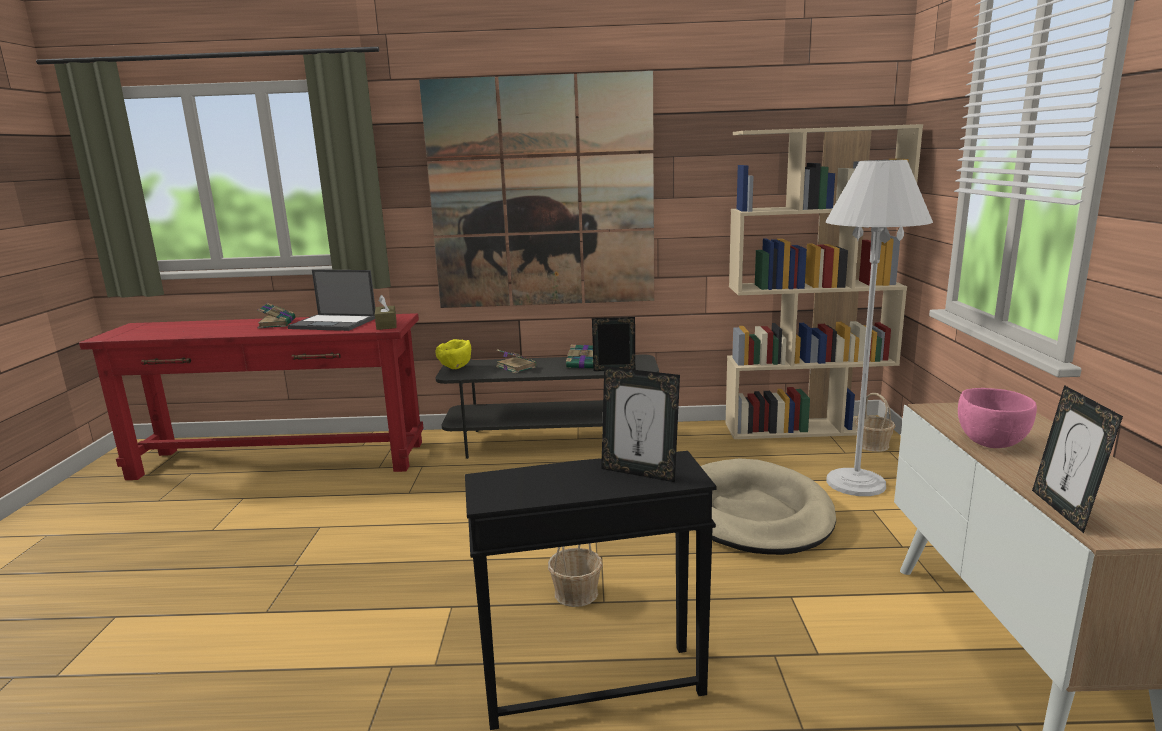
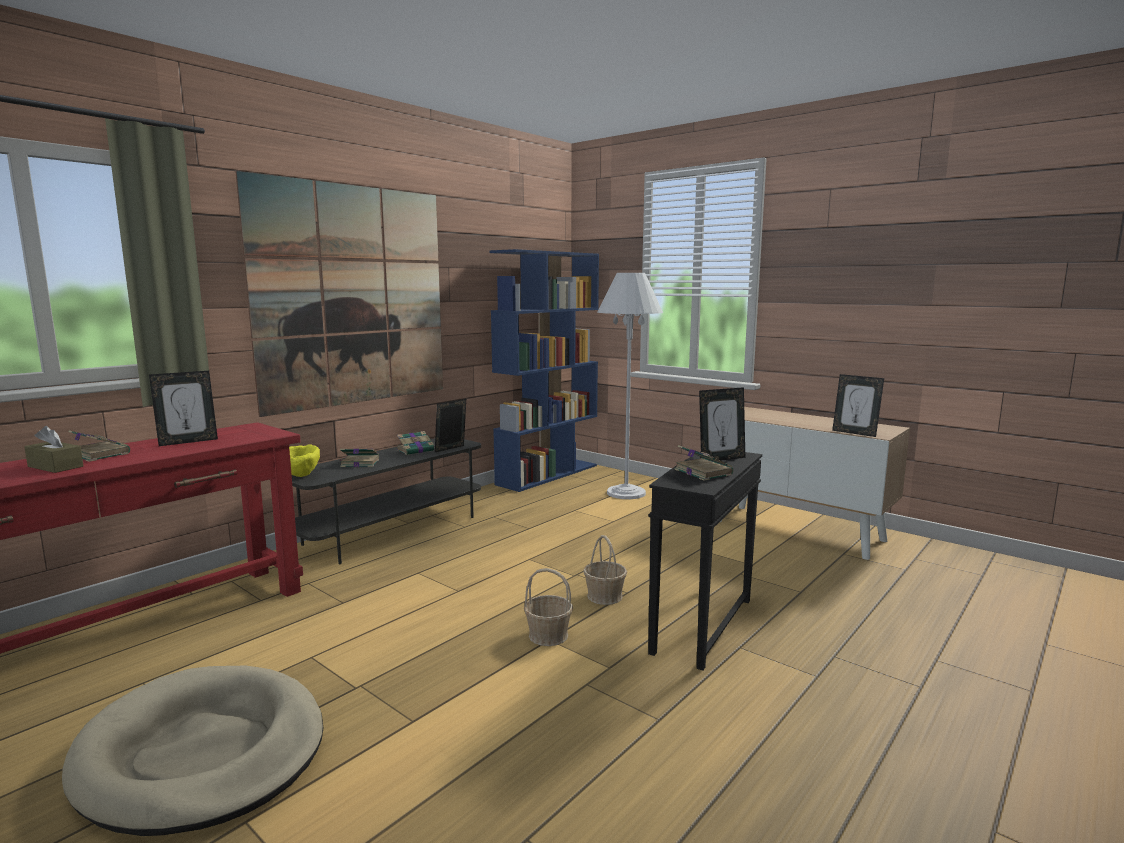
camera: 50 degrees left, 5 degrees down
laptop [288,270,375,331] -> picture frame [149,371,218,446]
brown tissue box [375,295,396,330] -> brown tissue box moved to [24,426,83,473]
beige dog bed [701,458,836,555] -> beige dog bed moved to [62,666,323,836]
beige bookcase [725,124,923,439] -> blue bookcase [490,249,599,492]
basket [855,393,895,452] -> basket moved to [524,568,573,646]
pink bowl [958,388,1037,448] -> none
none -> book [674,445,733,481]

